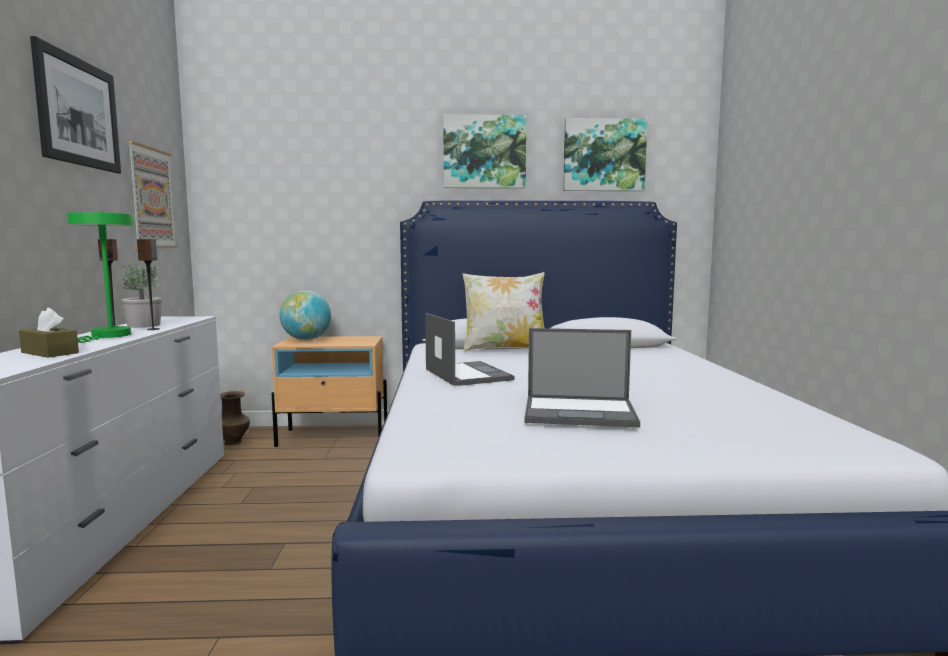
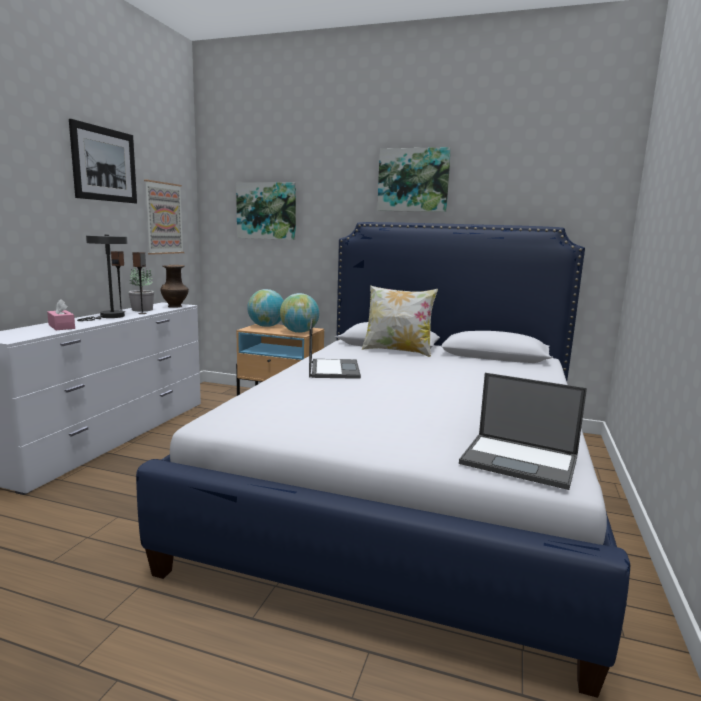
camera: 20 degrees right, 5 degrees up
brown tissue box [19,308,79,358] -> pink tissue box [47,299,75,330]
green table lamp [67,212,135,343] -> grey table lamp [77,235,128,321]
brown vase [220,391,250,445] -> brown vase moved to [161,265,189,307]
laptop [524,328,640,427] -> laptop moved to [459,373,587,490]
picture [563,118,647,191] -> picture moved to [236,182,296,240]
none -> globe [280,293,319,333]

